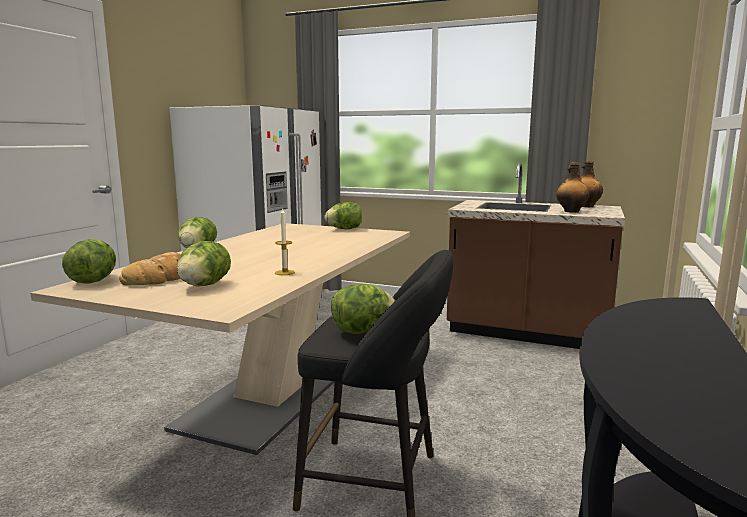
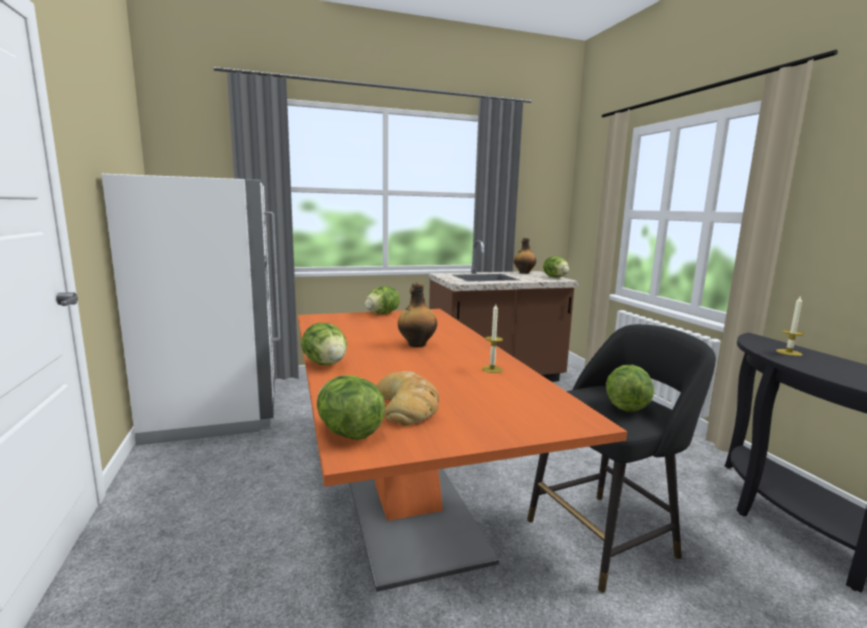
camera: 40 degrees left, 0 degrees up
beige dining table [30,223,410,455] -> orange dining table [298,309,627,592]
lettuce [177,241,231,286] -> lettuce moved to [543,256,569,278]
bottle [556,162,589,213] -> bottle moved to [398,283,437,347]
none -> candle [776,297,805,356]

